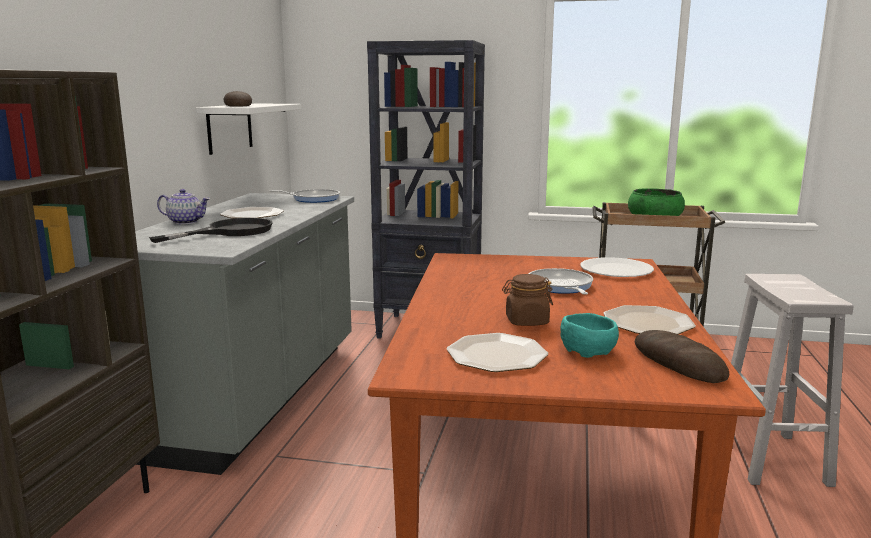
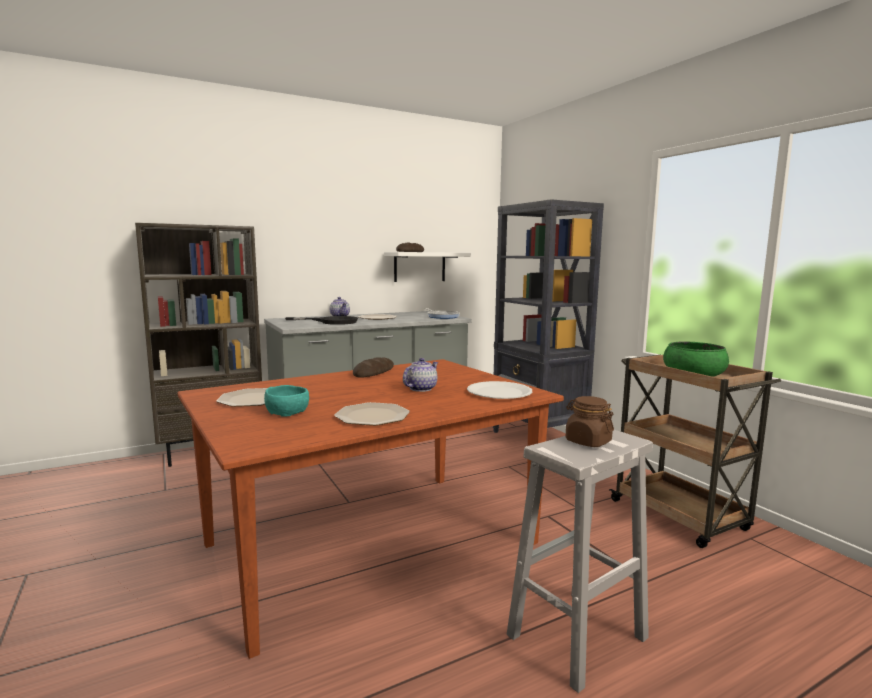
camera: 50 degrees right, 5 degrees down
brown jar [502,274,553,326] -> brown jar moved to [566,396,614,447]
frying pan [529,268,593,295] -> teapot [403,358,438,392]
bread [635,330,729,383] -> bread moved to [353,357,394,378]

